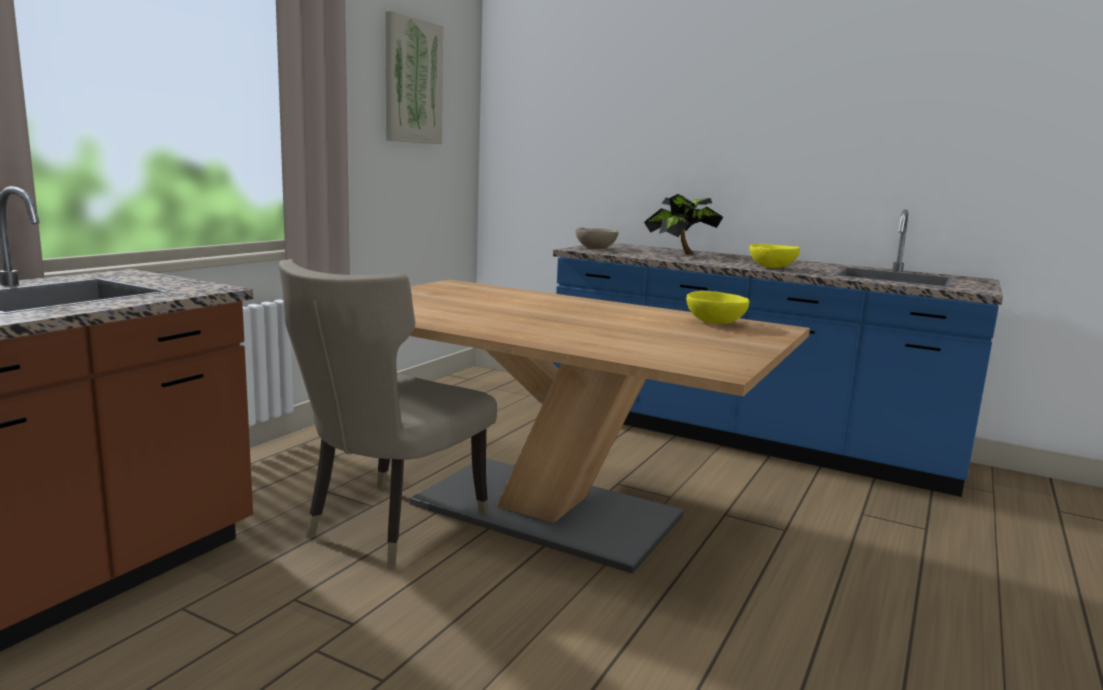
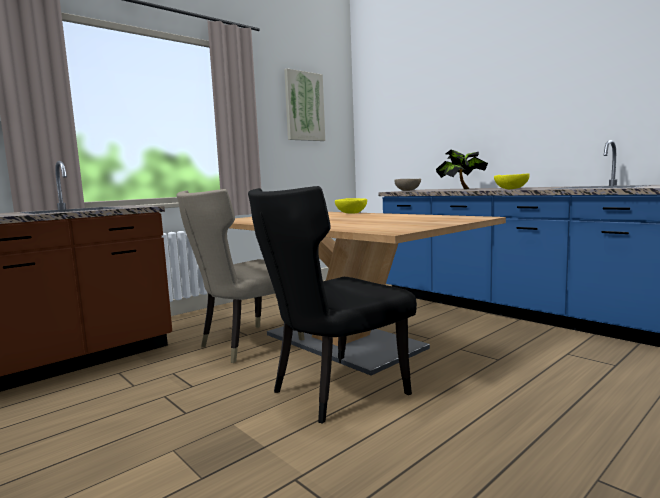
camera: 20 degrees right, 5 degrees down
yellow bowl [686,291,750,324] -> yellow bowl moved to [335,198,367,214]
none -> black chair [248,186,417,424]

